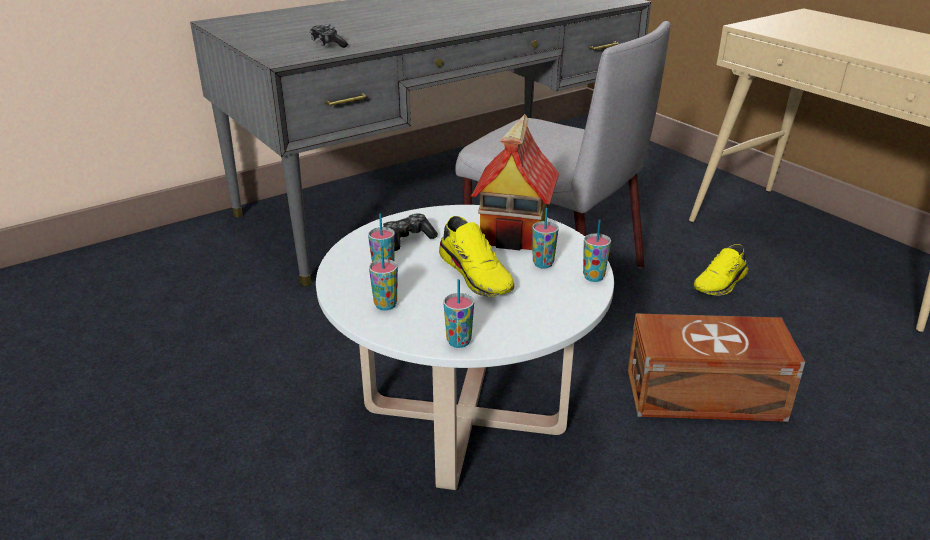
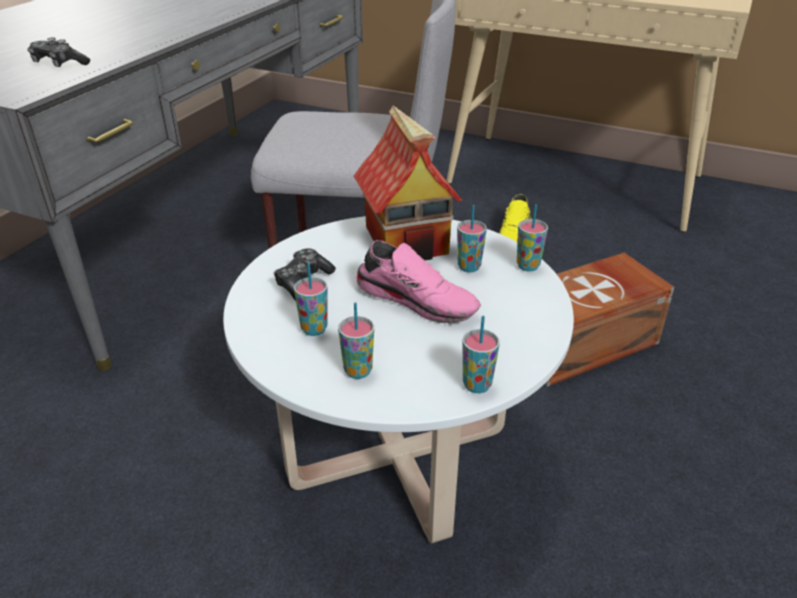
camera: 30 degrees left, 5 degrees up
yellow shoe [439,216,514,297] -> pink shoe [355,240,481,323]

